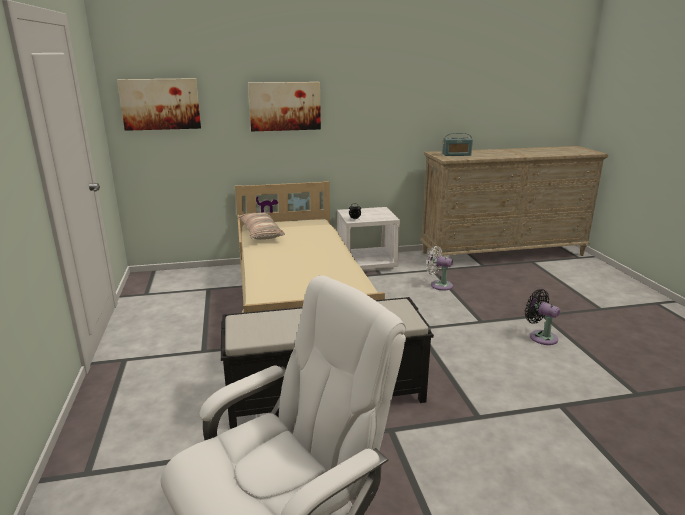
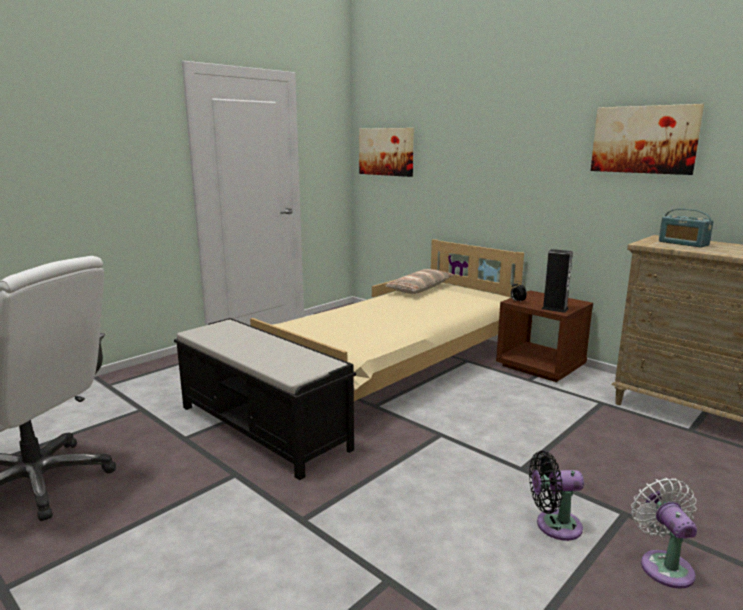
camera: 55 degrees right, 5 degrees down
picture [248,82,321,131] -> picture moved to [591,104,704,175]
white nightstand [337,207,400,272] -> brown nightstand [496,290,593,382]
white fan [426,246,453,291] -> white fan moved to [631,478,697,589]
black fan [525,289,560,345] -> black fan turned 105 degrees counterclockwise [529,451,584,541]
none -> speaker [542,249,573,313]

